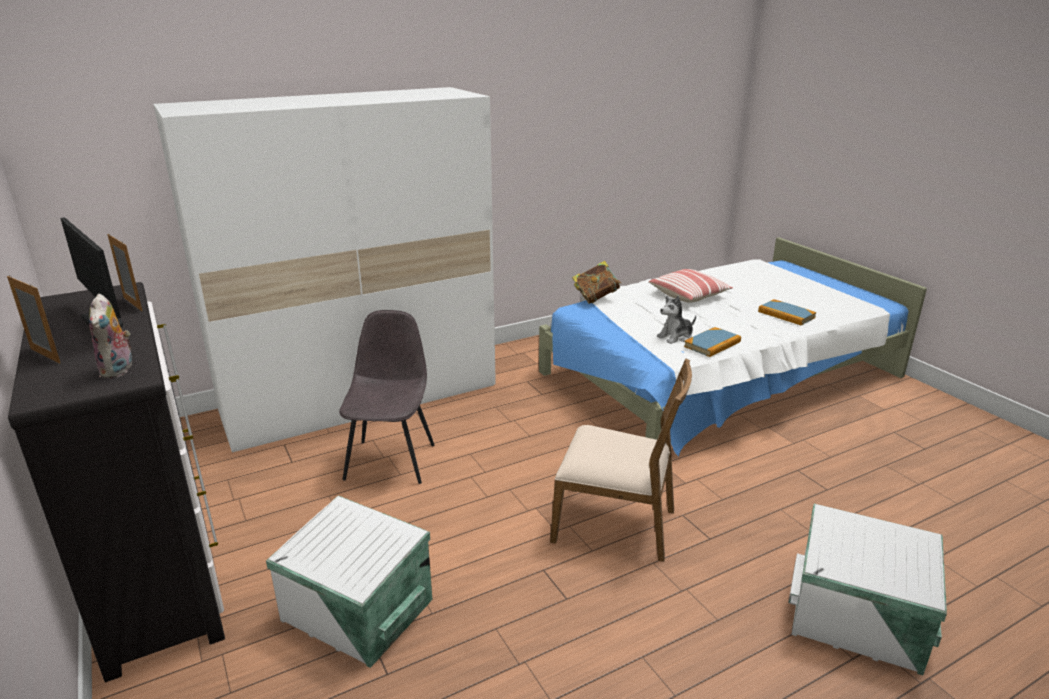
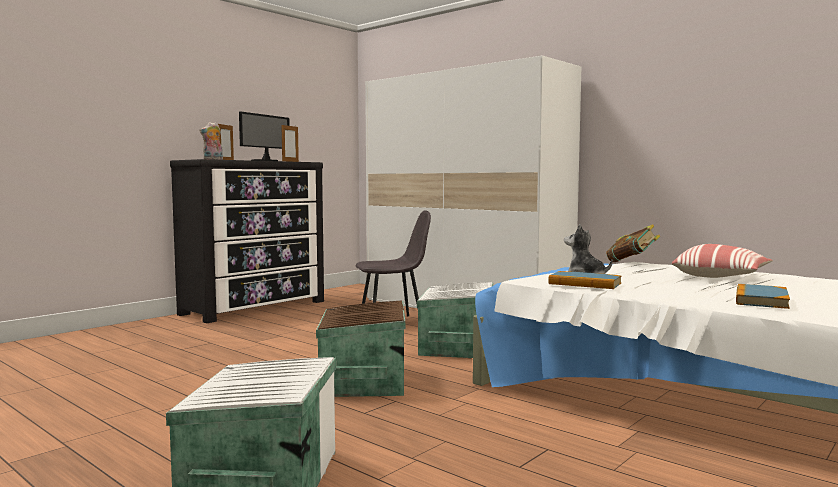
camera: 70 degrees right, 20 degrees down
white storage box [266,496,432,668] -> white storage box moved to [417,282,493,358]
brown chair [550,358,692,562] -> brown storage box [316,300,405,397]

